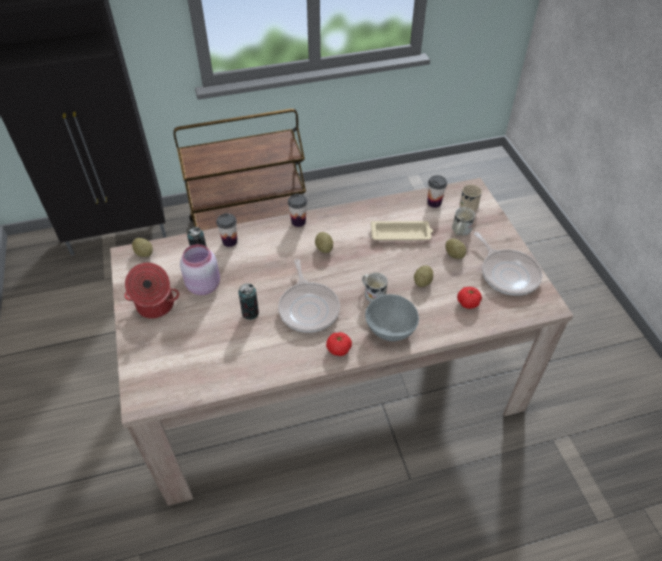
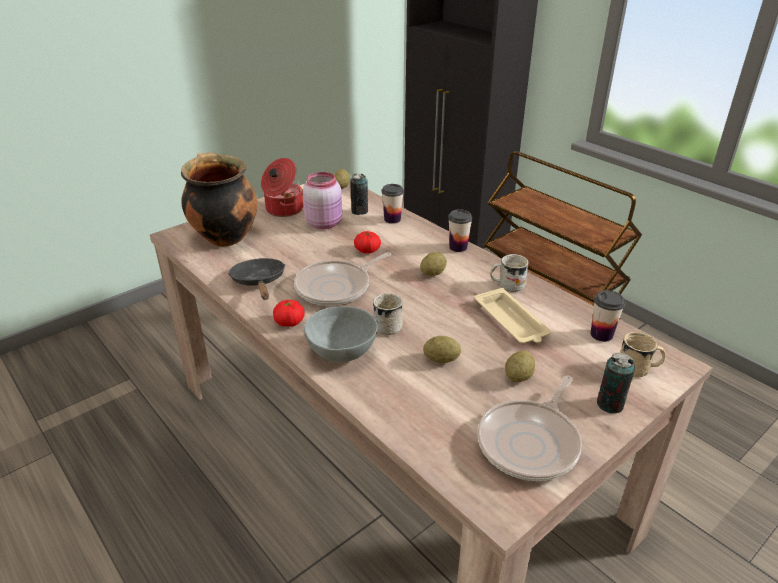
camera: 65 degrees right, 15 degrees down
can [238,283,259,320] -> can moved to [597,353,635,414]
white mug [452,207,475,236] -> white mug moved to [490,254,529,292]
tomato [457,287,482,309] -> tomato moved to [354,231,381,253]
none -> cooking pot [181,152,257,247]
none -> black frying pan [228,258,286,300]

